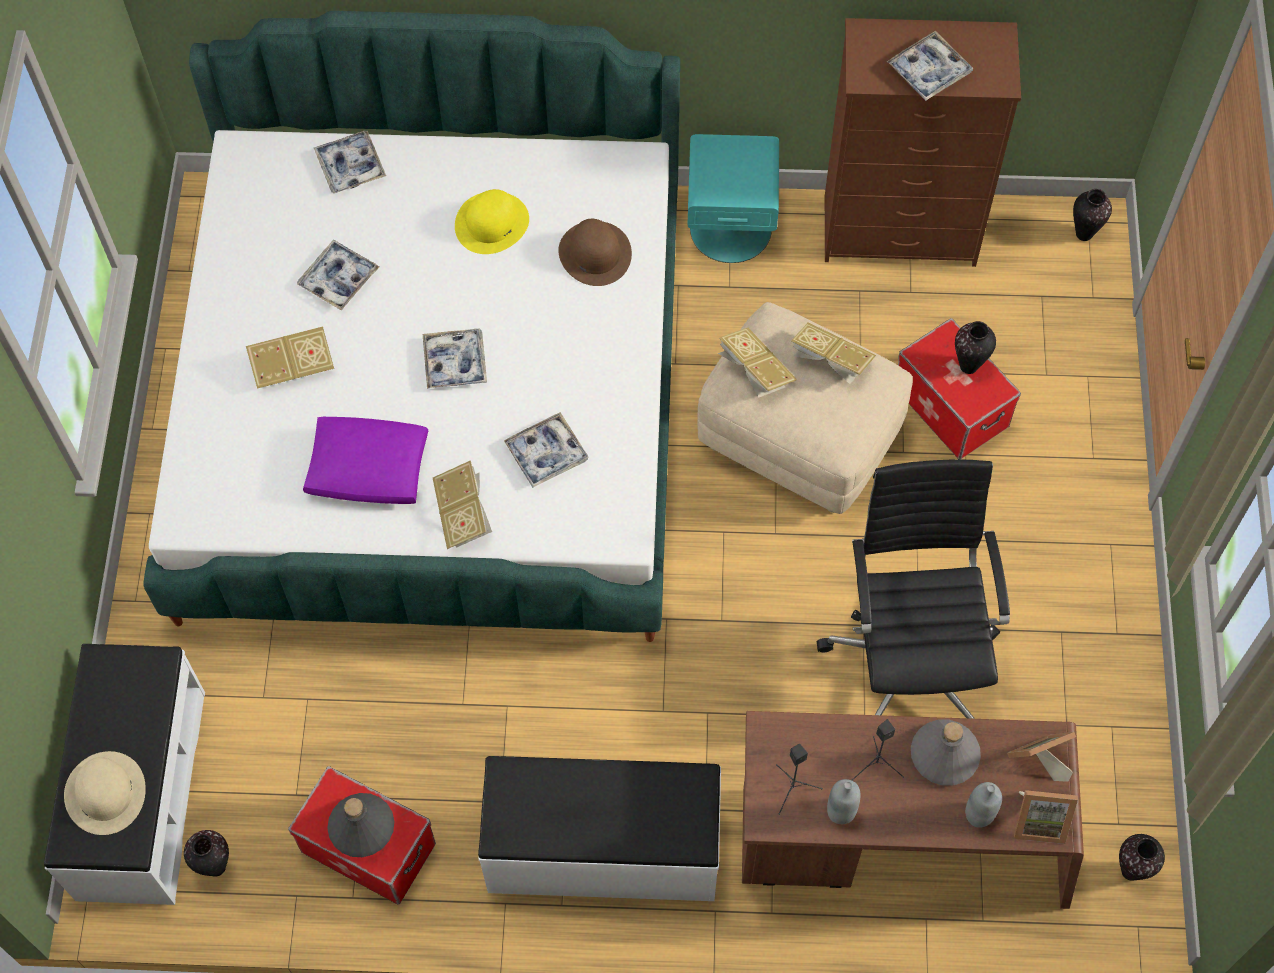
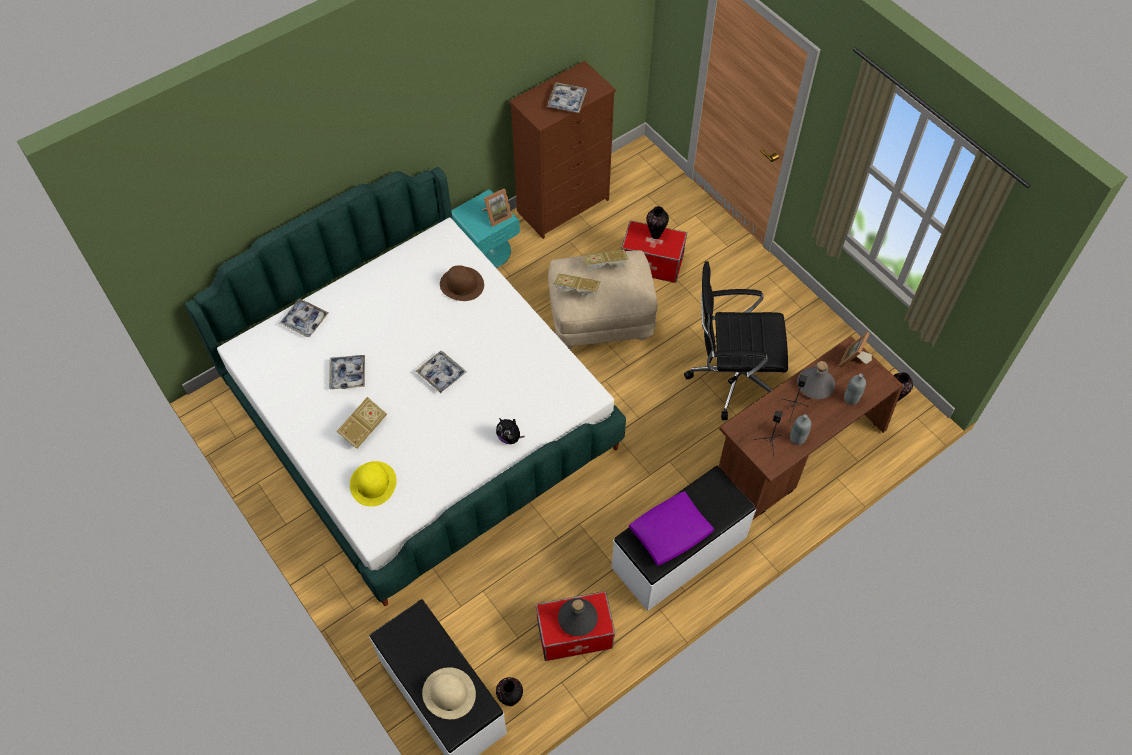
camera: 40 degrees left, 5 degrees down
purple pillow [303,417,428,504] -> purple pillow moved to [629,491,714,566]
book [433,460,492,549] -> plush toy [496,418,525,444]
yellow hat [455,189,529,254] -> yellow hat moved to [350,461,397,507]
tray [504,412,589,488] -> none
black office chair [817,459,1010,719] -> black office chair turned 45 degrees counterclockwise [684,261,788,420]
picture frame [1014,790,1078,844] -> picture frame moved to [482,188,512,227]
vase [1073,189,1112,241] -> none

